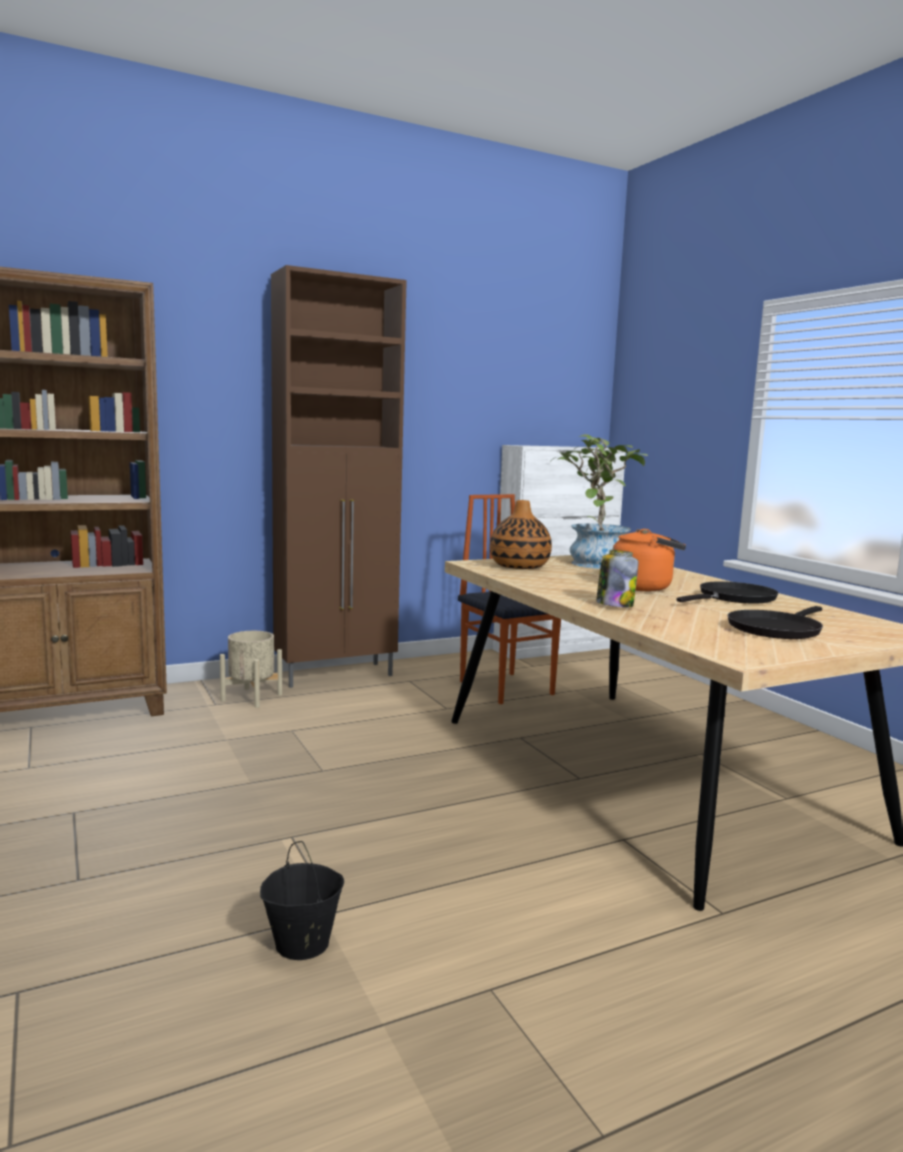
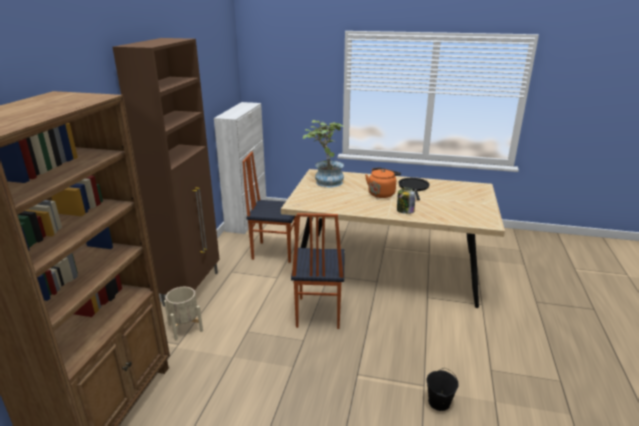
camera: 50 degrees left, 15 degrees up
vase [490,500,552,569] -> none
black frying pan [728,606,823,639] -> none
none -> chair [291,213,345,329]

